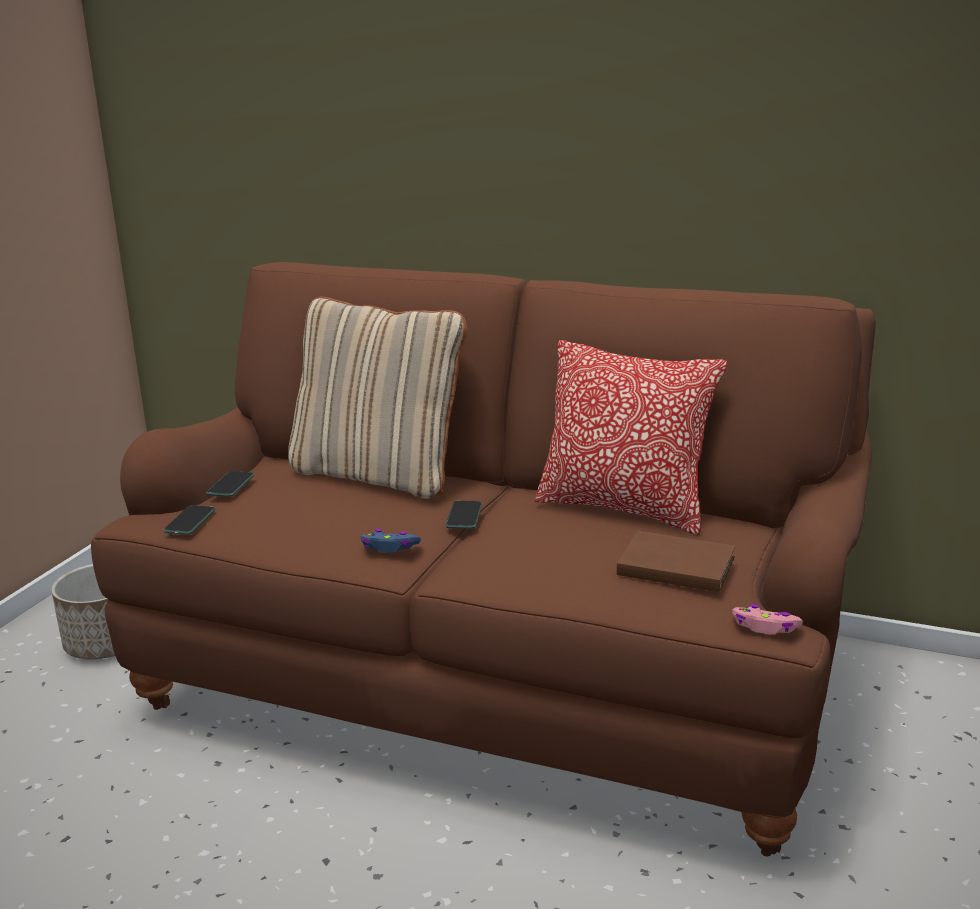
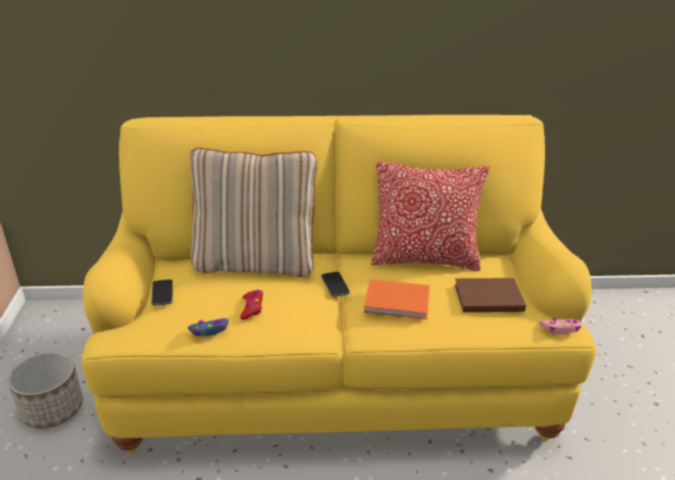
camera: 25 degrees left, 10 degrees up
brown sofa [91,262,876,856] -> yellow sofa [82,115,596,454]
phone [163,505,215,535] -> none
blue game controller [361,529,421,552] -> blue game controller moved to [188,318,229,337]
none -> red game controller [240,290,263,320]
none -> orange book [364,279,430,320]

